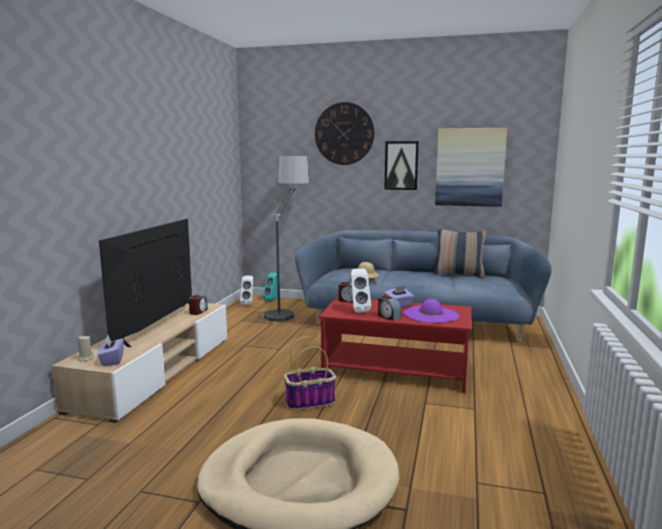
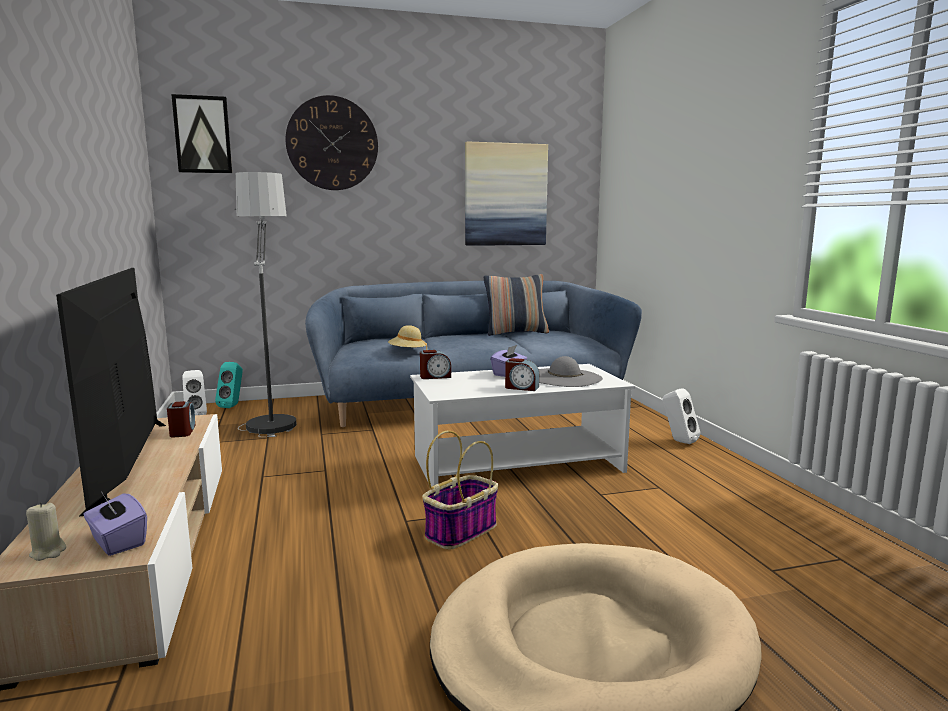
camera: 30 degrees left, 0 degrees up
red coffee table [319,297,472,393] -> white coffee table [410,364,635,486]
white speaker [351,268,371,313] -> white speaker moved to [663,388,700,444]
picture [384,141,419,190] -> picture moved to [171,94,232,173]
purple hat [403,299,459,323] -> grey hat [539,356,603,387]

